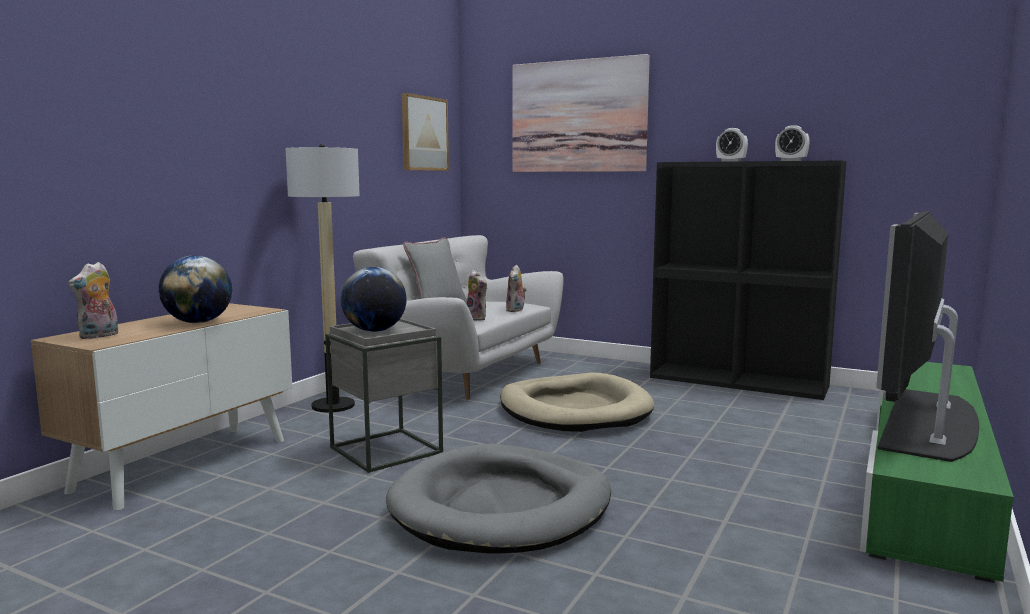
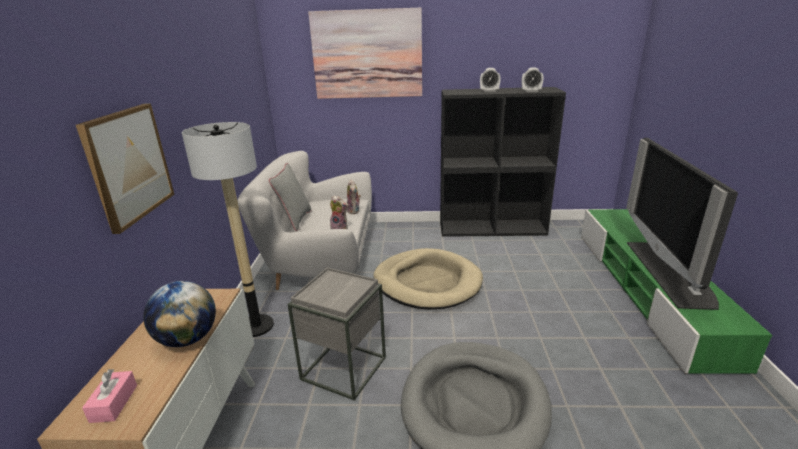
camera: 25 degrees left, 15 degrees up
plush toy [68,262,118,339] -> pink tissue box [82,369,137,423]
globe [341,267,407,332] -> none
picture [402,93,449,171] -> picture moved to [76,103,174,234]

